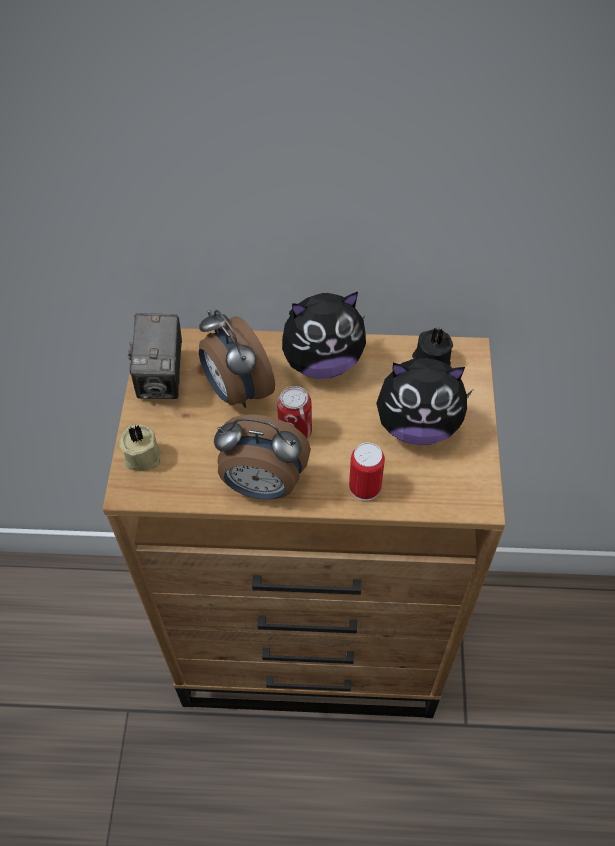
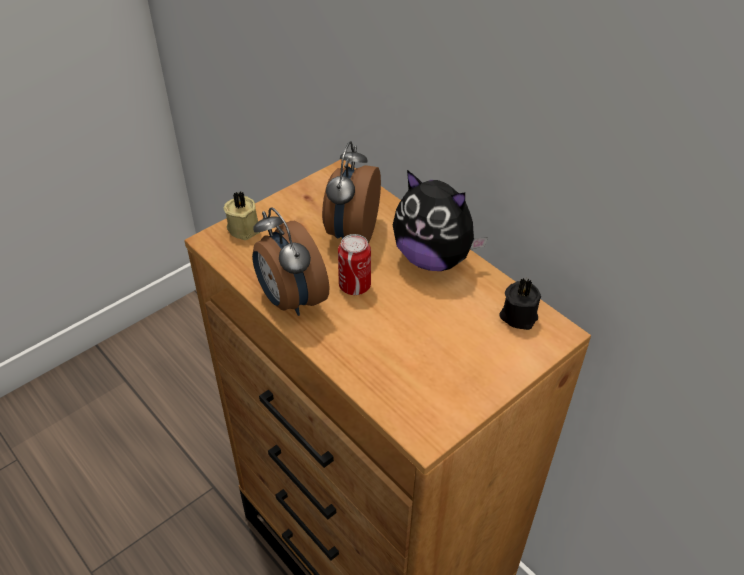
camera: 45 degrees right, 10 degrees down
camera [128,313,182,400] -> none
can [349,443,385,501] -> none
plush toy [376,358,473,445] -> none

